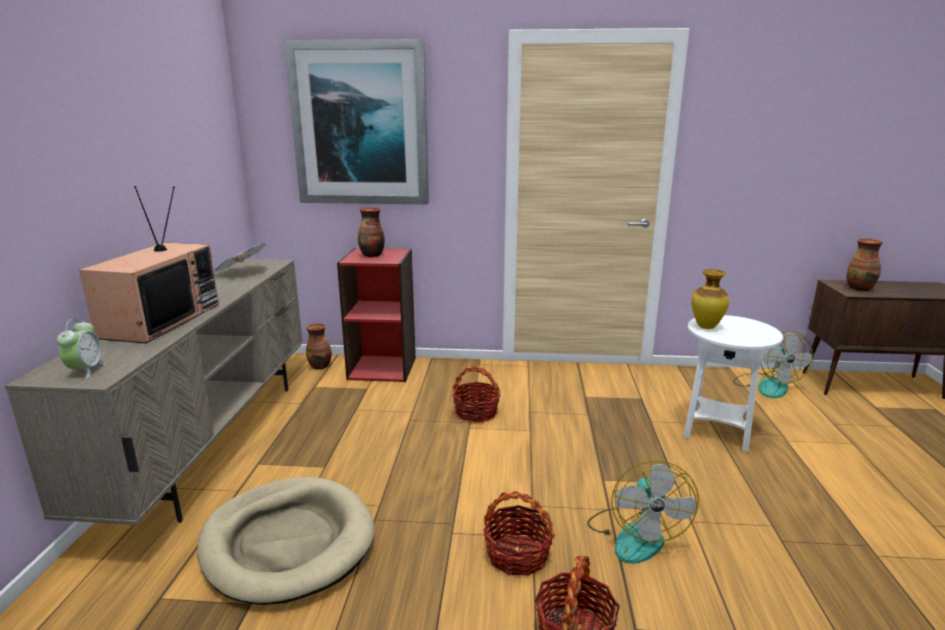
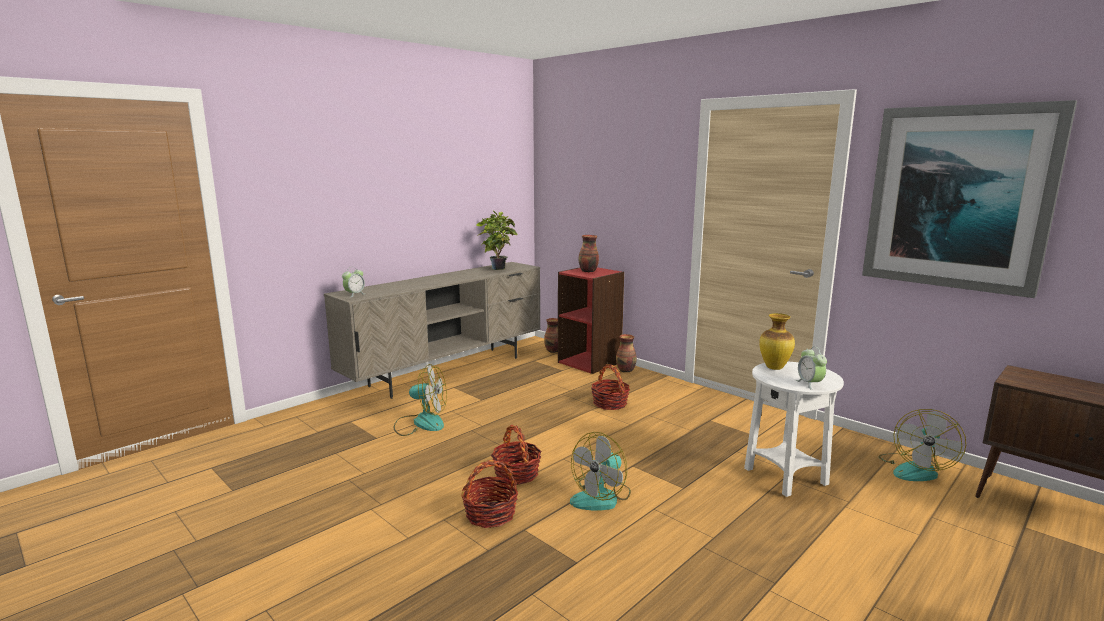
camera: 40 degrees right, 5 degrees down
television [79,186,219,344] -> none
beige dog bed [197,477,375,605] -> fan [393,364,447,436]
newspaper [214,243,266,272] -> potted plant [477,210,517,270]
picture [284,39,429,204] -> picture moved to [862,100,1077,298]
vase [847,239,883,291] -> vase moved to [616,334,637,372]
none -> alarm clock [796,347,827,390]

